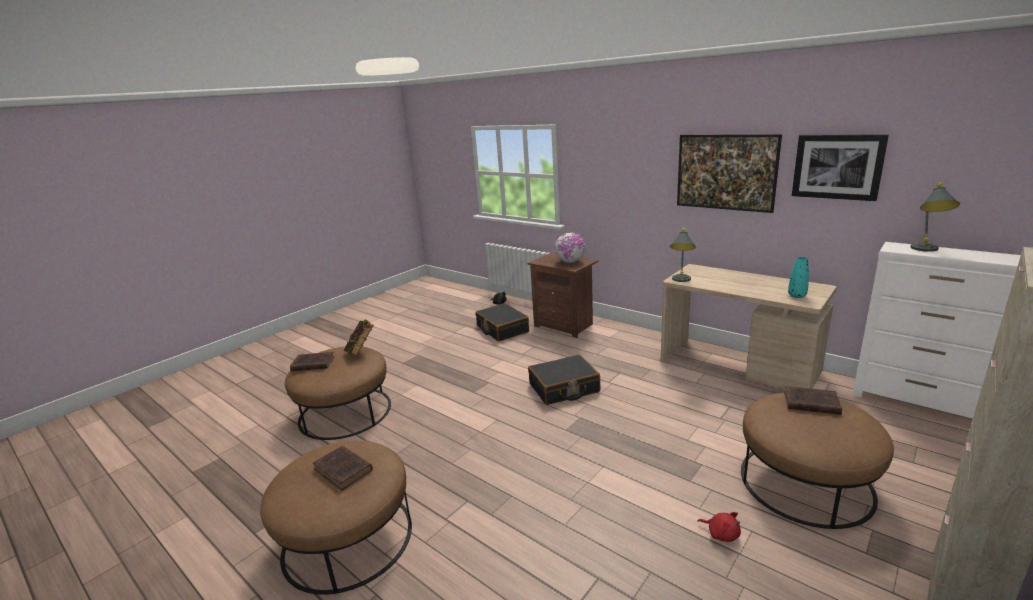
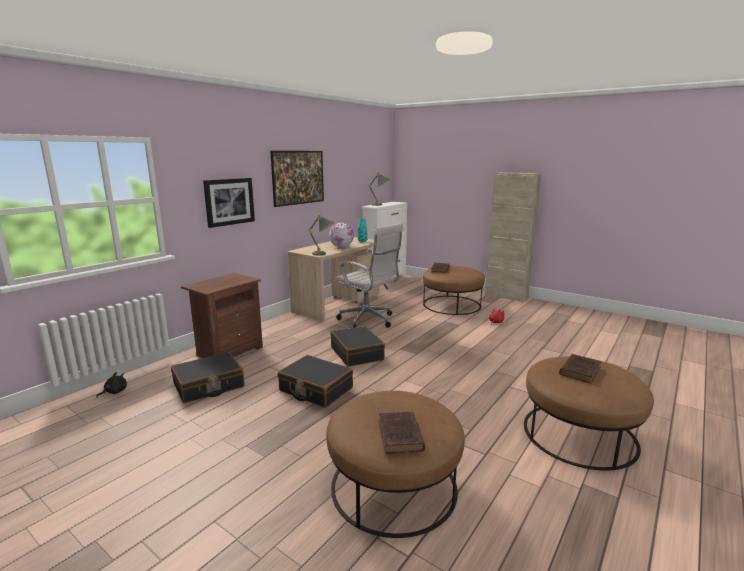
camera: 95 degrees left, 5 degrees down
book [343,320,373,356] -> none
globe [555,233,585,263] -> globe moved to [329,223,354,247]
picture [792,134,889,201] -> picture moved to [203,178,255,228]
none -> black suitcase [278,355,353,408]
none -> white office chair [334,223,404,328]

